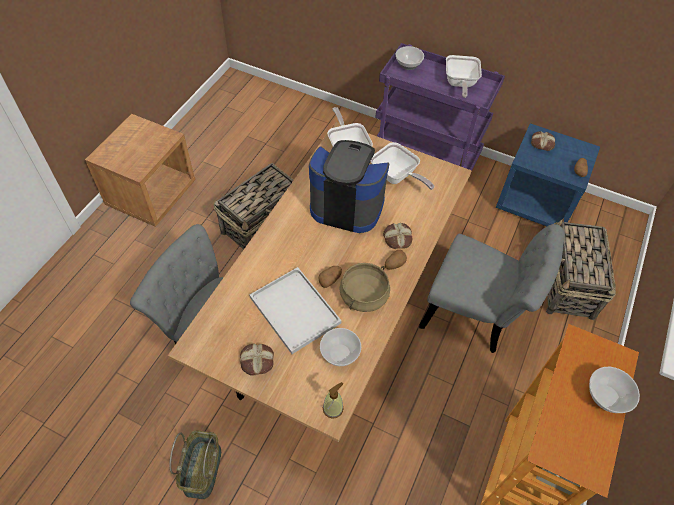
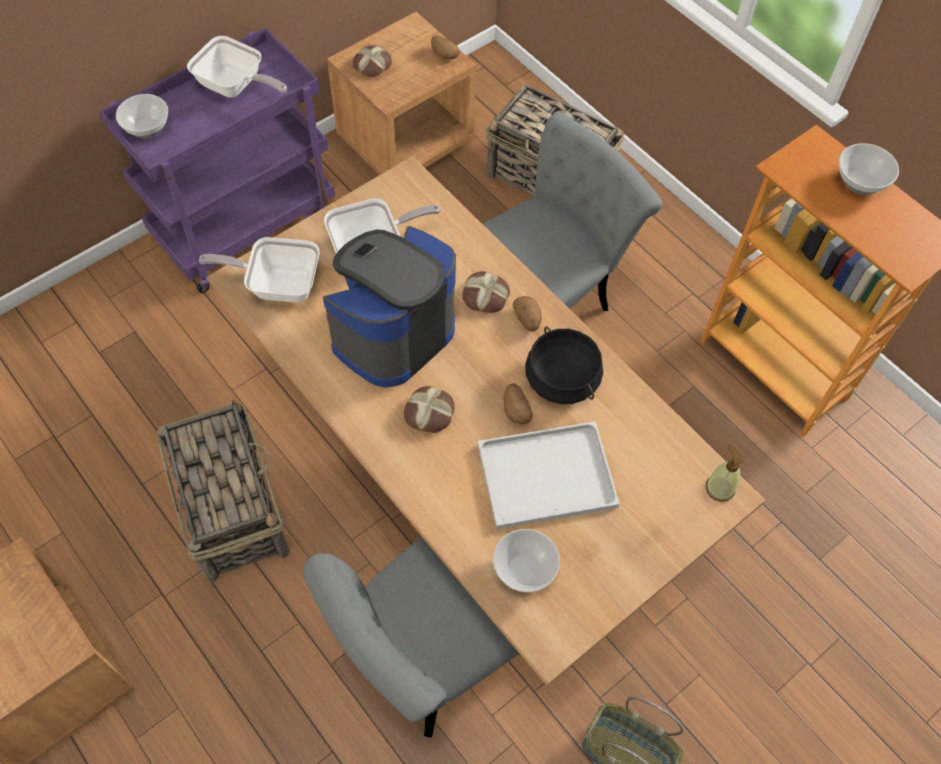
camera: 65 degrees left, 5 degrees up
bread [240,344,274,376] -> bread moved to [404,386,455,433]
bowl [320,328,361,366] -> bowl moved to [493,529,560,592]
beige cooking pot [339,263,390,312] -> black cooking pot [525,326,603,404]
blue nightstand [496,124,600,226] -> brown nightstand [327,12,476,175]

